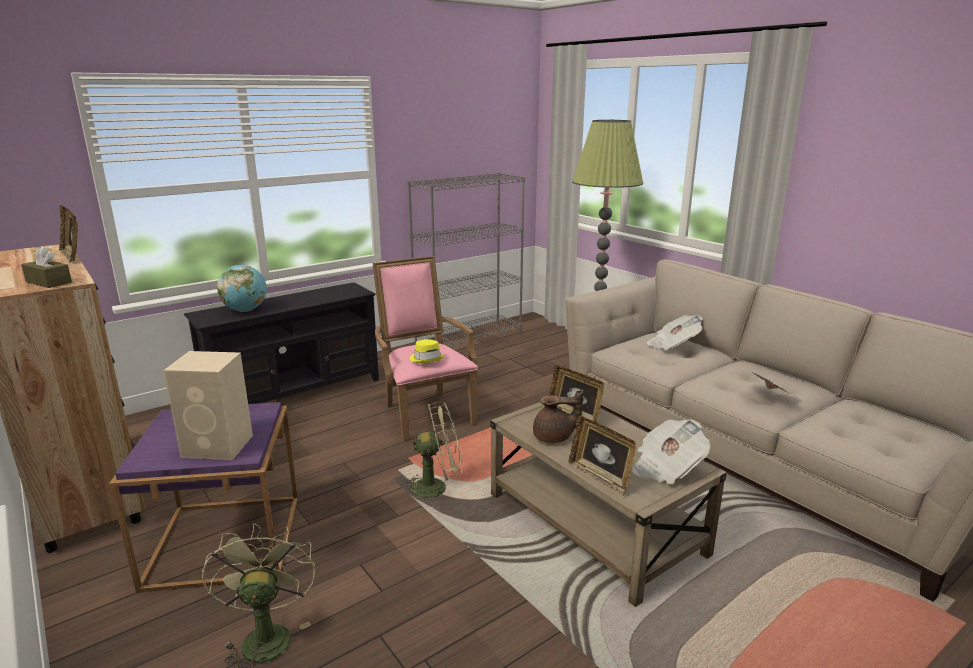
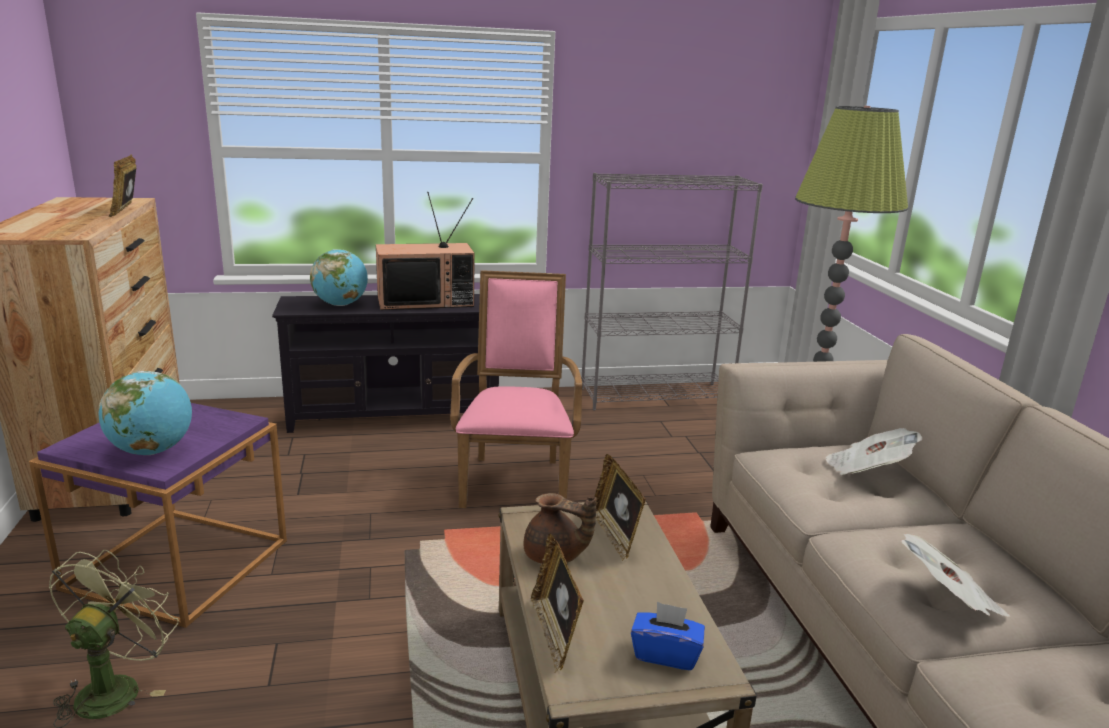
camera: 25 degrees right, 0 degrees up
brown tissue box [21,246,72,288] -> none
beige speaker [164,351,253,460] -> globe [98,371,192,455]
green fan [401,401,462,500] -> none
yellow hat [410,339,444,363] -> none
newspaper [632,419,710,484] -> blue tissue box [631,602,705,670]
none -> television [376,192,475,310]

